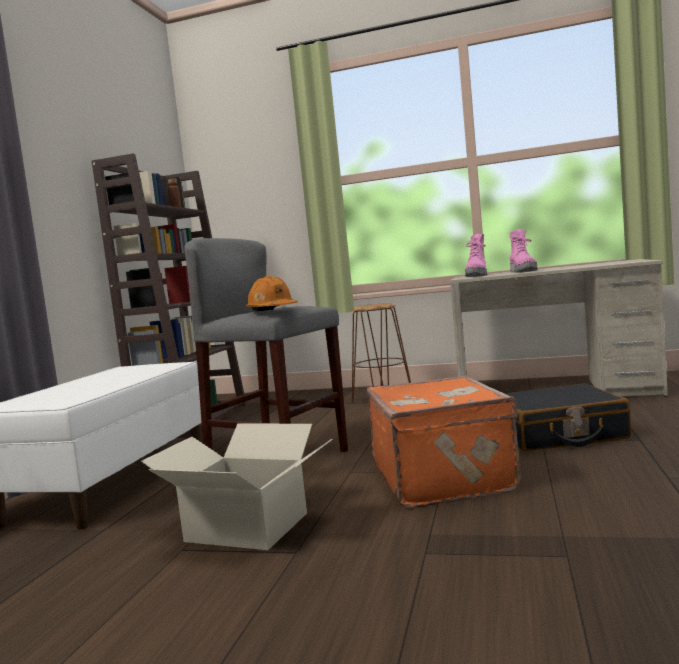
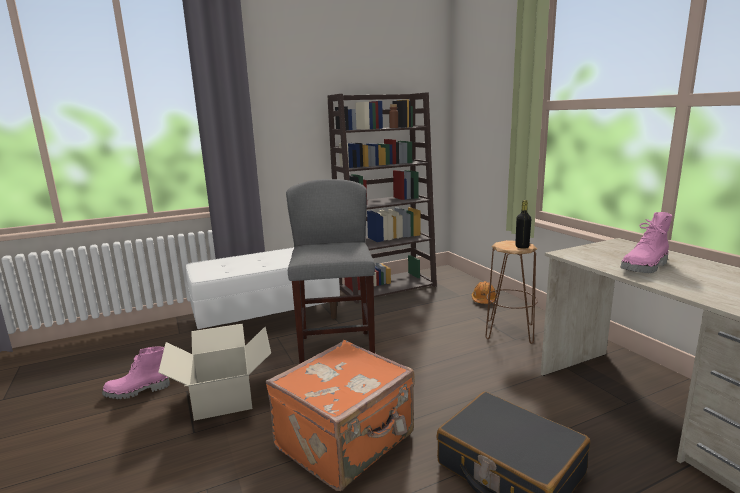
camera: 50 degrees right, 10 degrees up
orange hard hat [246,276,298,311] -> orange hard hat moved to [472,281,496,304]
pink boot [465,234,487,277] -> pink boot moved to [102,347,170,399]
none -> black bottle [515,200,531,249]

